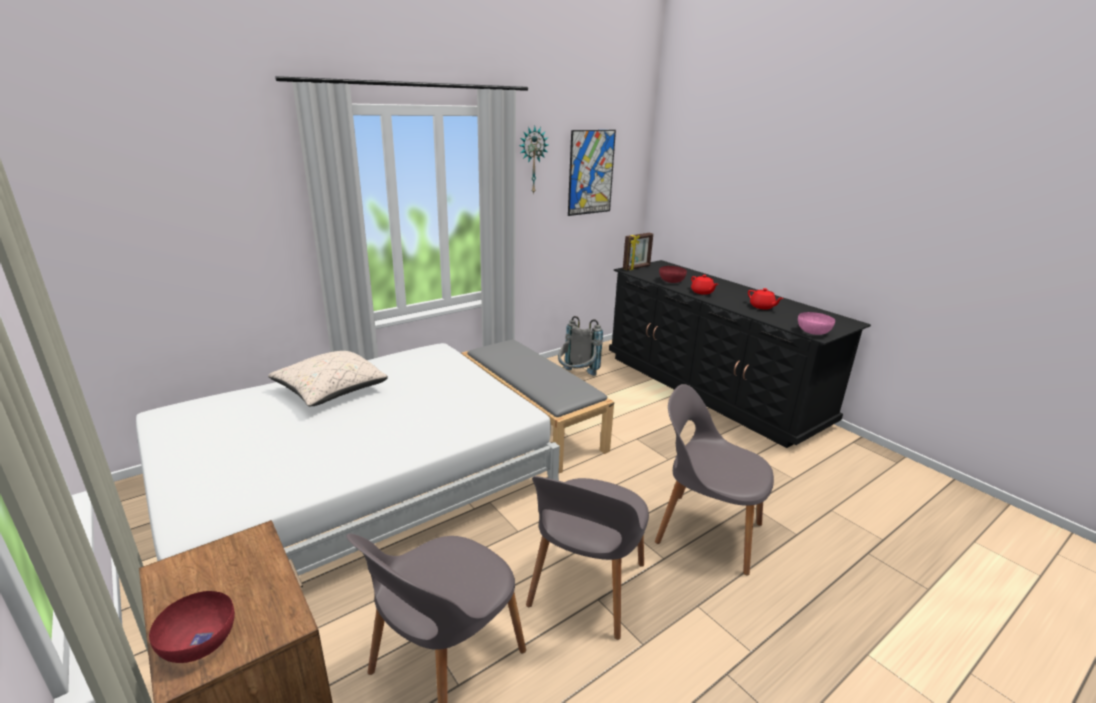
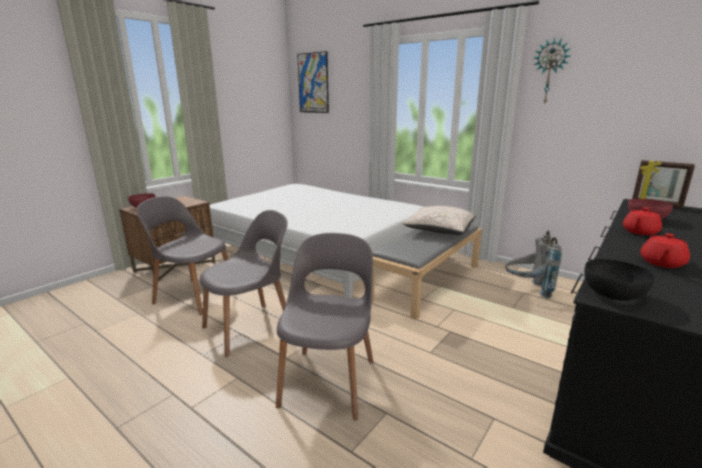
camera: 75 degrees right, 5 degrees down
beige pillow [268,351,388,406] -> beige pillow moved to [402,206,476,235]
grey chair [526,476,649,640] -> grey chair turned 135 degrees clockwise [200,210,288,357]
picture [568,130,616,216] -> picture moved to [297,51,329,113]
pink bowl [798,312,835,335] -> black bowl [584,259,654,301]

